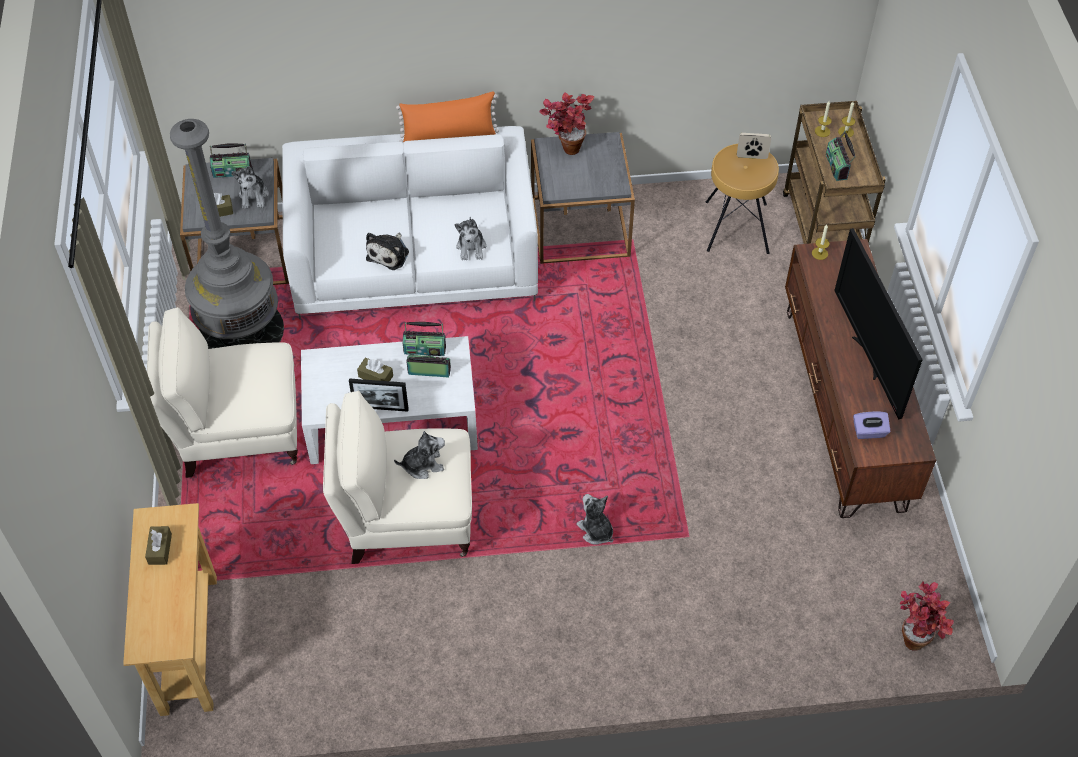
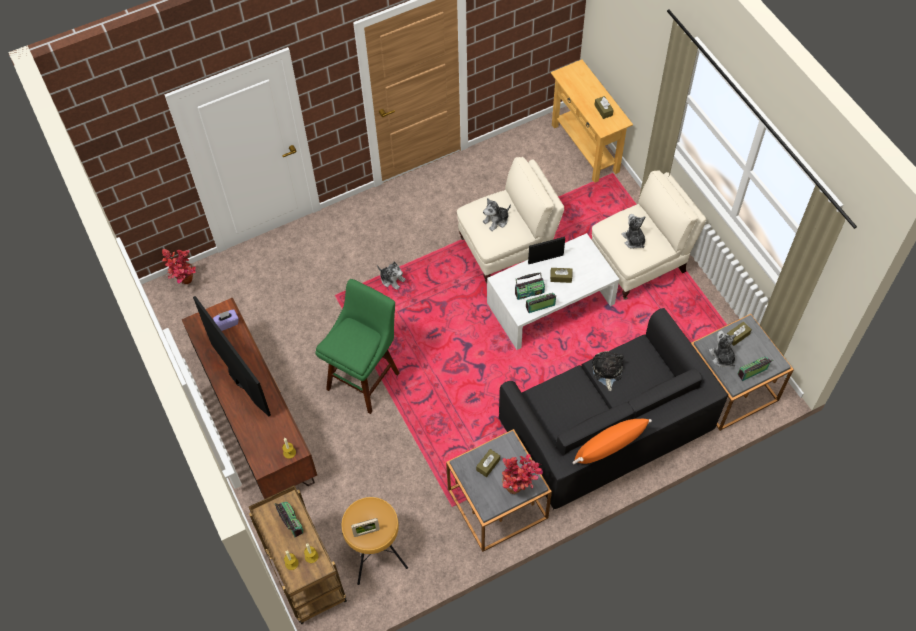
camera: 160 degrees right, 5 degrees up
grey floor lamp [170,119,284,349] -> none
white sofa [282,126,538,320] -> black sofa [499,308,728,511]
plush toy [454,217,486,260] -> plush toy moved to [622,214,646,249]
none -> green stool [315,279,399,414]
none -> brown tissue box [476,449,500,477]

